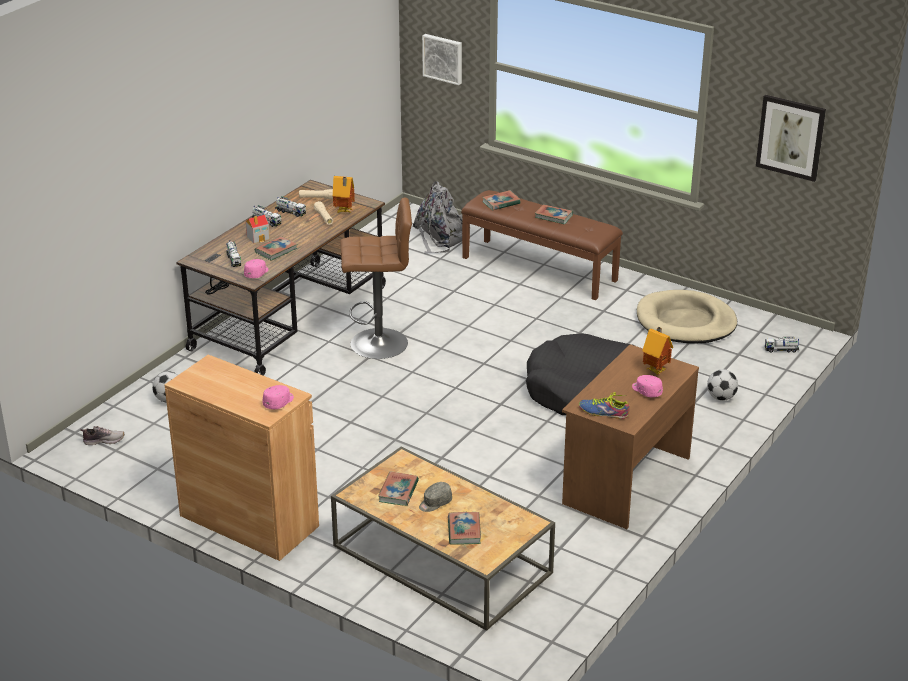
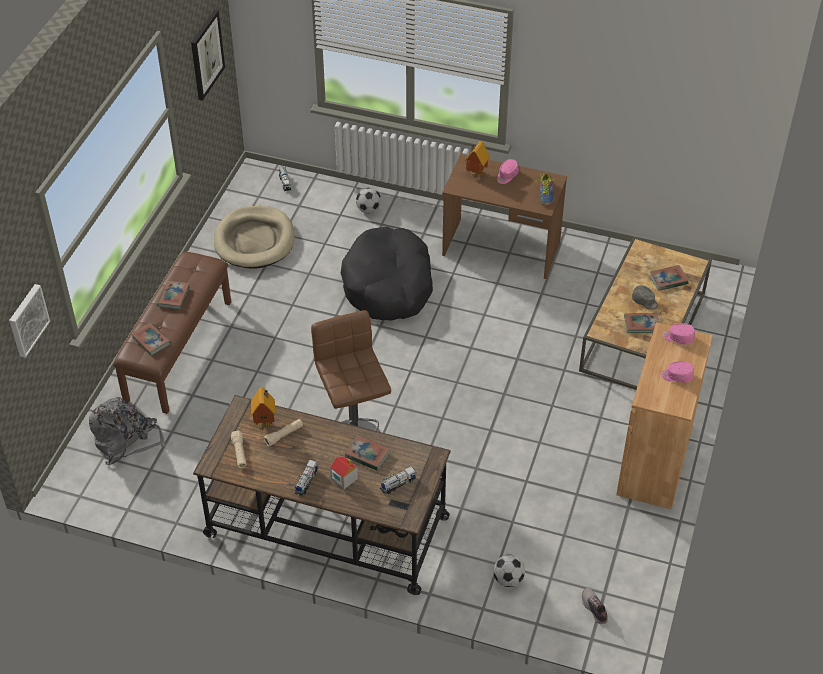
camera: 105 degrees left, 15 degrees up
pink cap [244,259,268,278] -> pink cap moved to [660,361,694,383]
toy truck [275,196,306,217] -> none

